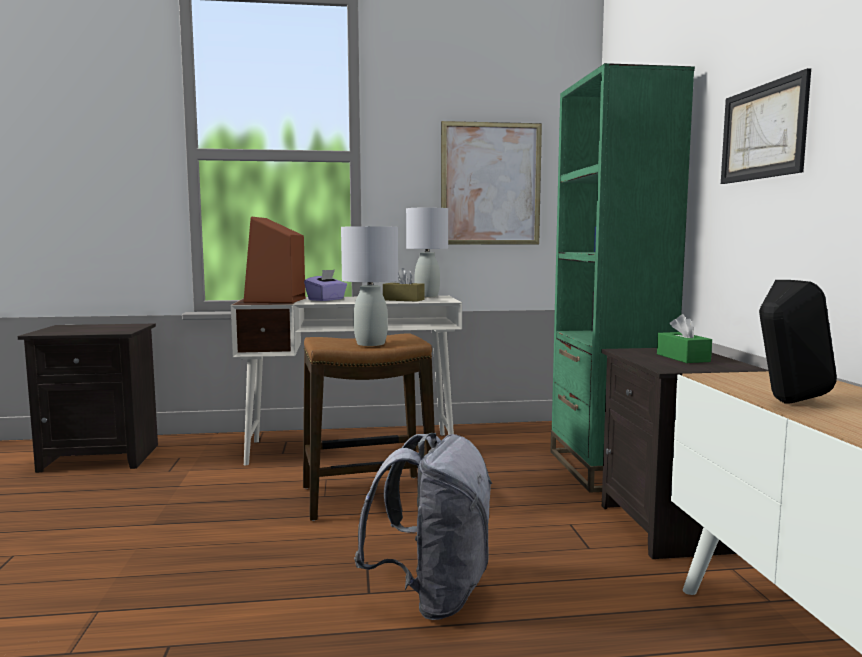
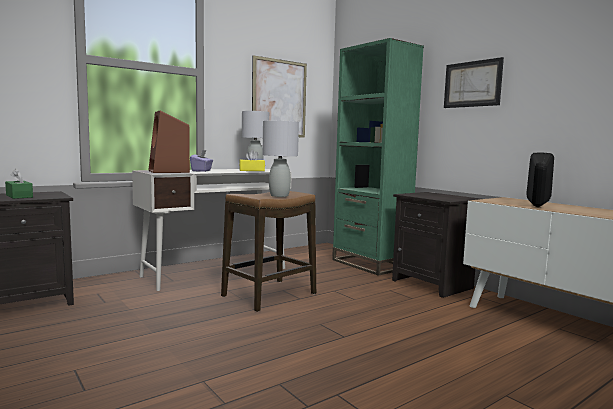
camera: 30 degrees left, 0 degrees up
grey backpack [354,433,492,620] -> none
brown tissue box [383,268,425,302] -> yellow tissue box [239,150,265,171]
green tissue box [657,314,712,363] -> green tissue box moved to [5,169,33,199]

